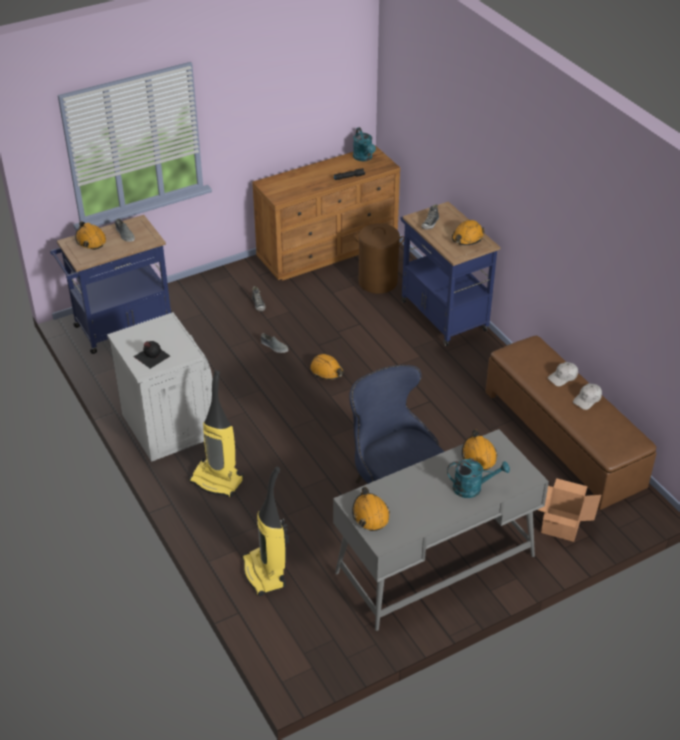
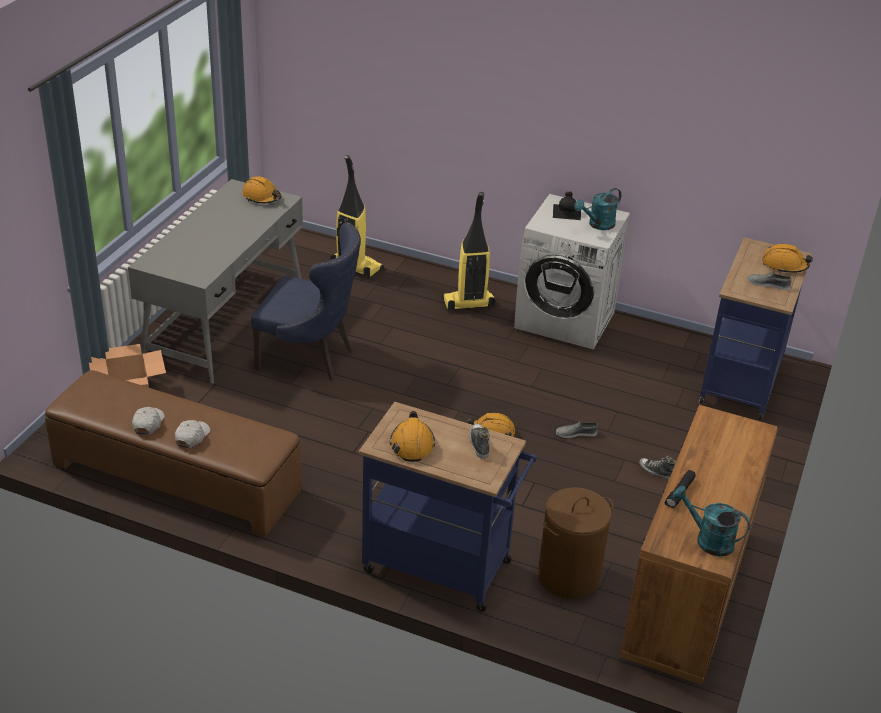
camera: 140 degrees right, 5 degrees down
turquoise watering can [447,459,510,498] -> turquoise watering can moved to [574,188,621,230]
orange hard hat [462,429,498,470] -> none

